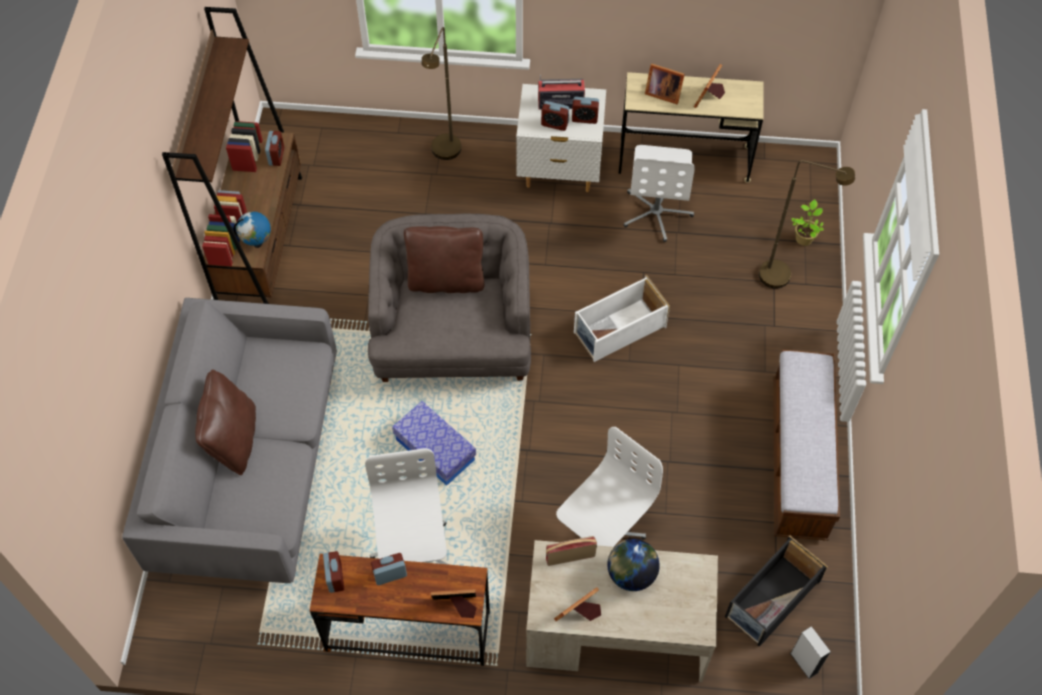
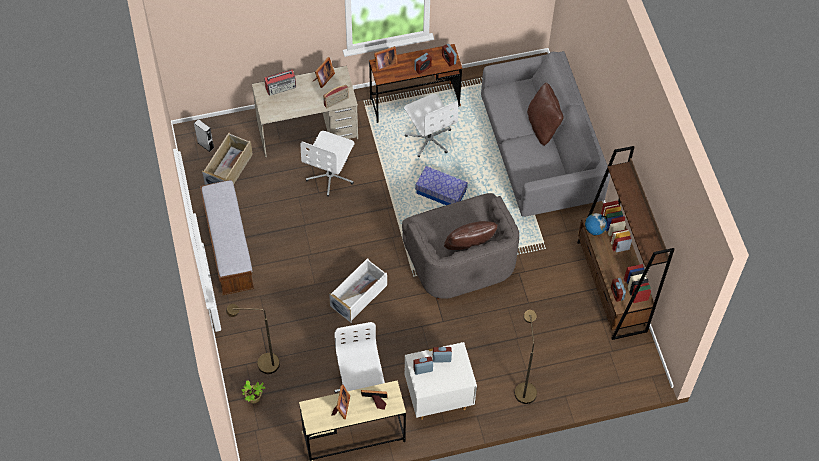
camera: 160 degrees right, 0 degrees up
radio [538,75,585,109] -> radio moved to [264,70,296,95]
globe [607,539,660,591] -> none
black storage box [725,536,828,647] -> beige storage box [202,133,253,185]

